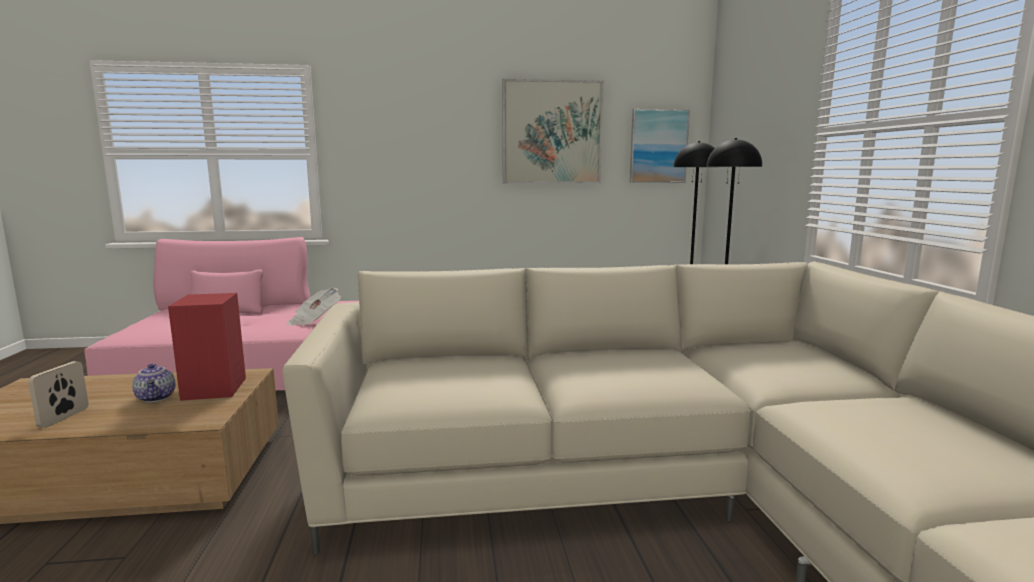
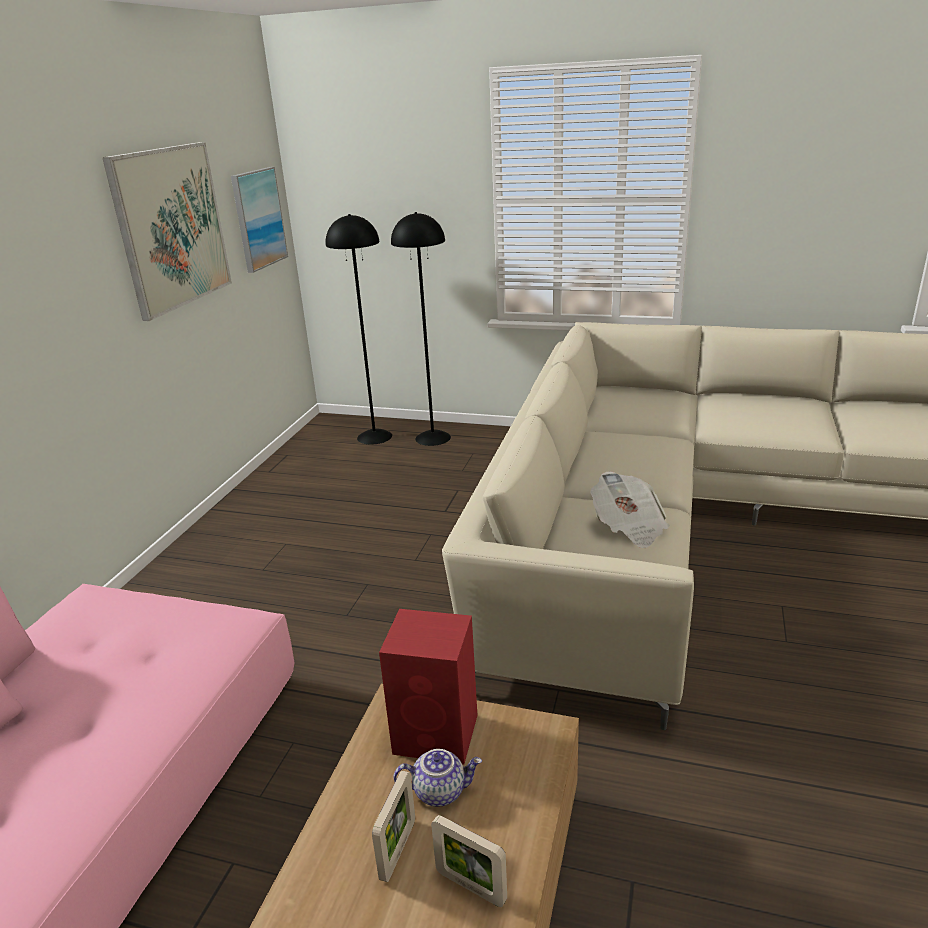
camera: 65 degrees left, 15 degrees up
newspaper [287,288,341,325] -> newspaper moved to [590,471,670,548]
none -> picture frame [372,771,415,882]

